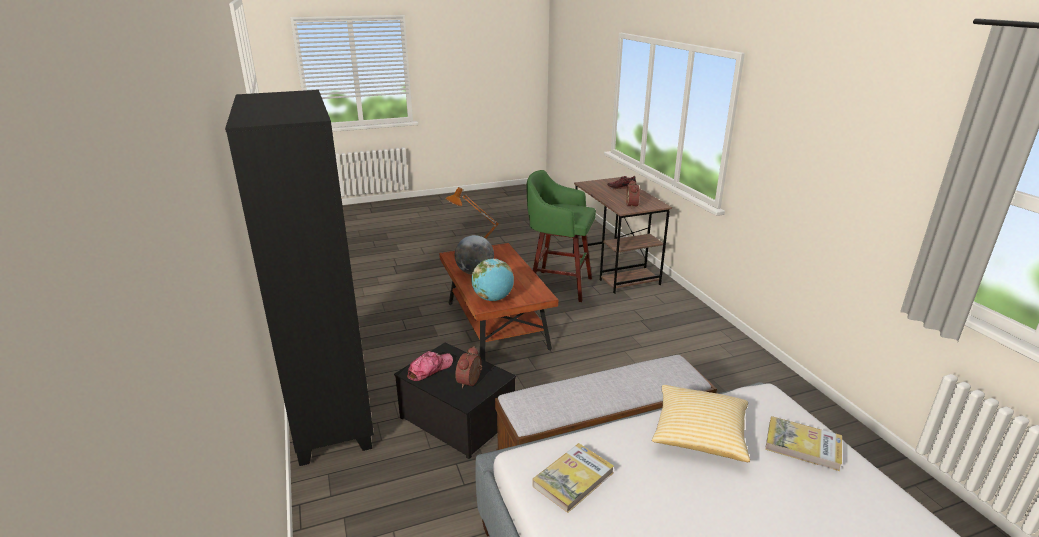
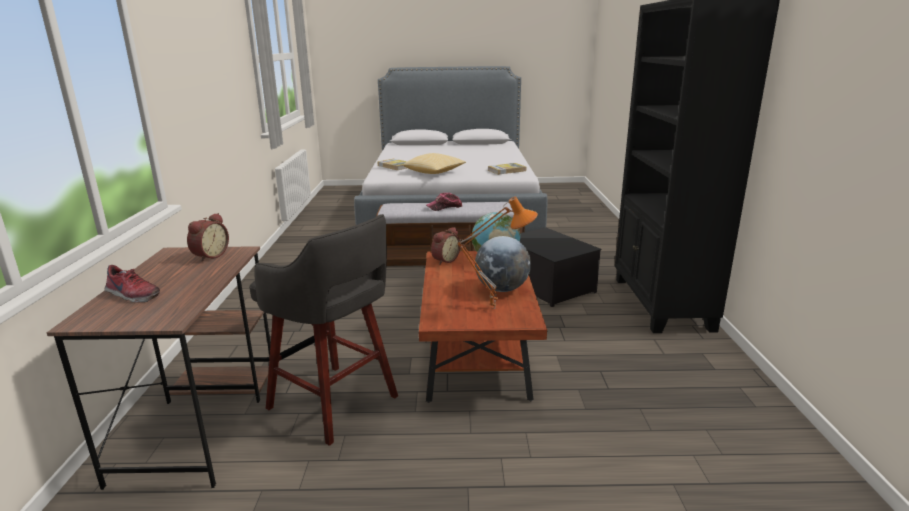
camera: 160 degrees left, 5 degrees down
cap [407,351,453,381] -> cap moved to [426,193,462,211]
alarm clock [455,346,482,389] -> alarm clock moved to [431,227,460,265]
green stool [527,170,596,302] -> grey stool [249,214,398,446]

